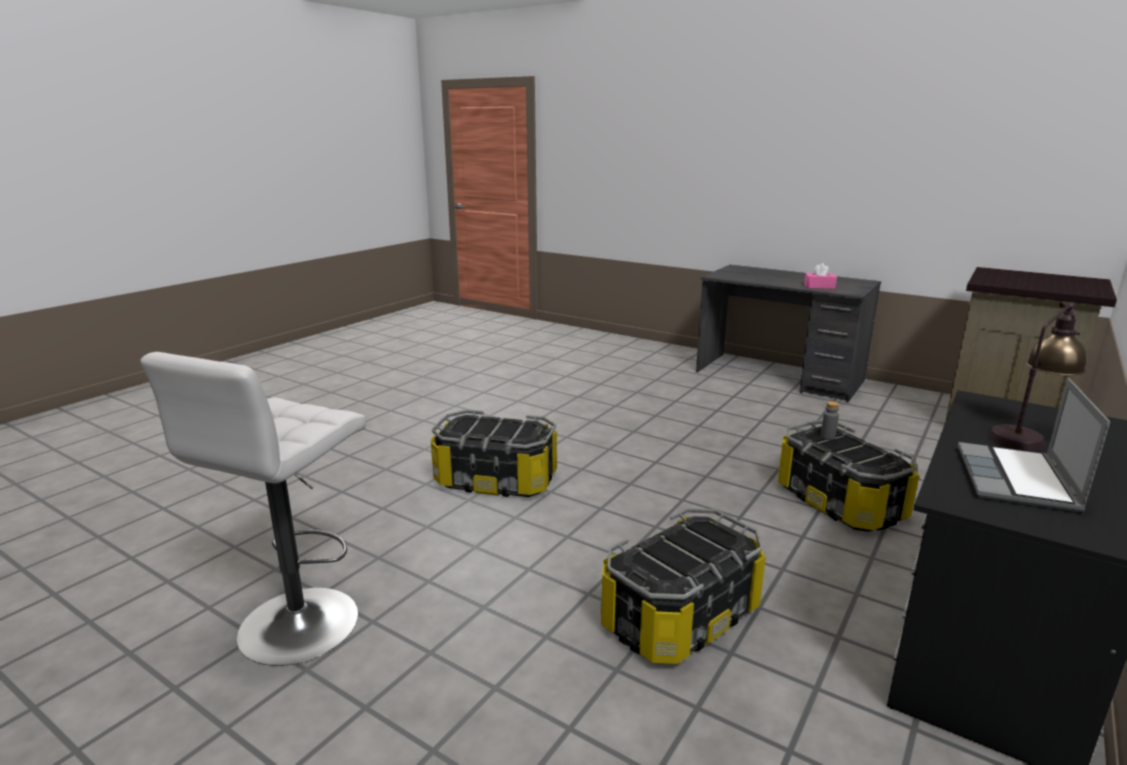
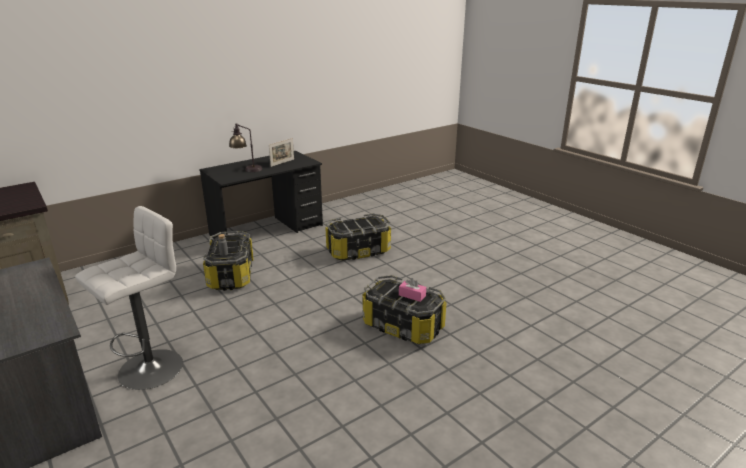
camera: 160 degrees left, 5 degrees up
white stool [141,352,366,666] -> white stool moved to [75,206,183,390]
pink tissue box [804,263,837,289] -> pink tissue box moved to [399,278,426,302]
laptop [958,378,1110,512] -> picture frame [269,138,294,167]

